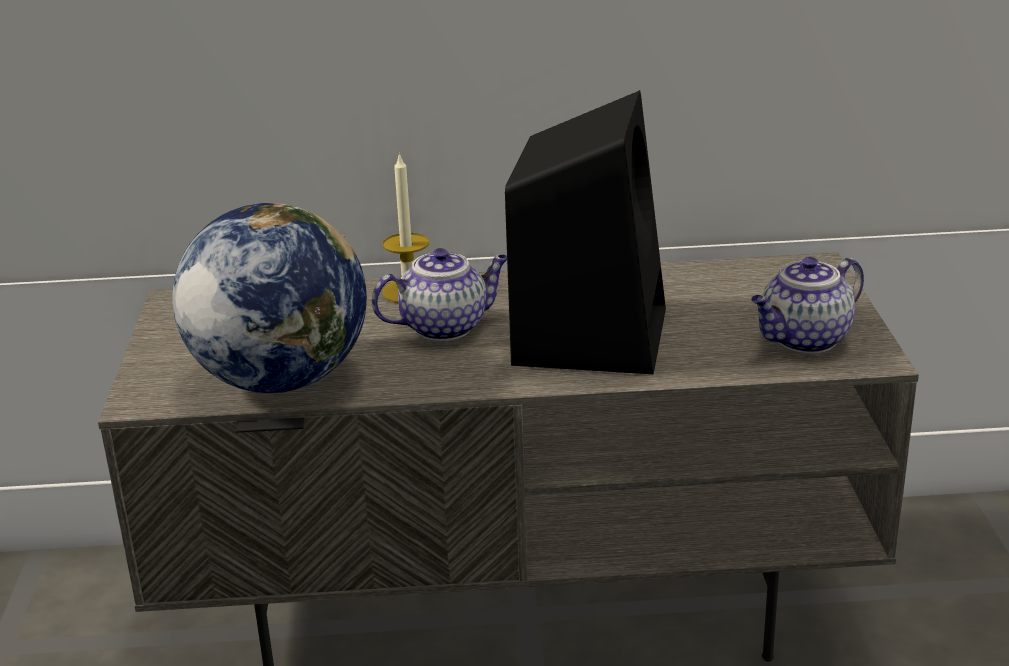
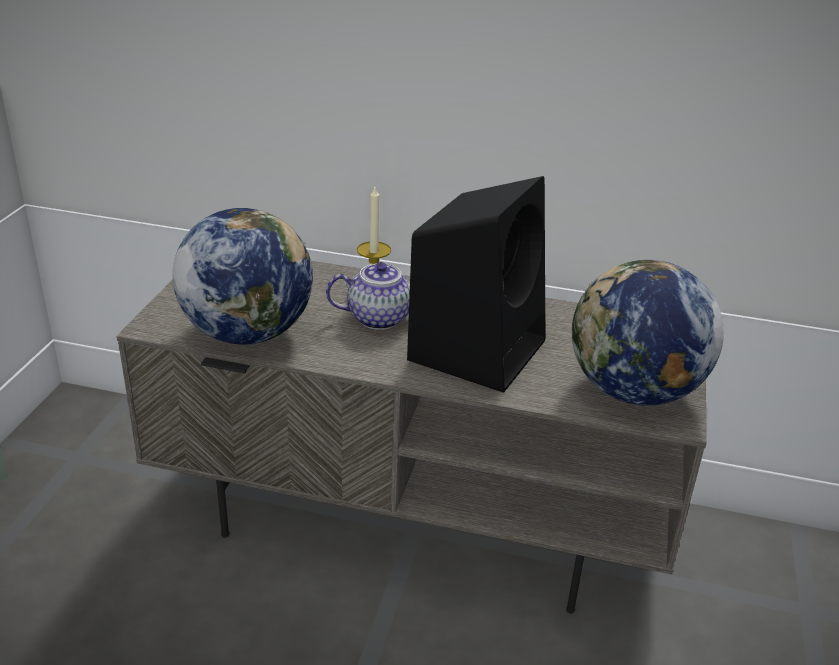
camera: 15 degrees right, 5 degrees up
teapot [751,257,864,353] -> globe [571,260,724,406]

